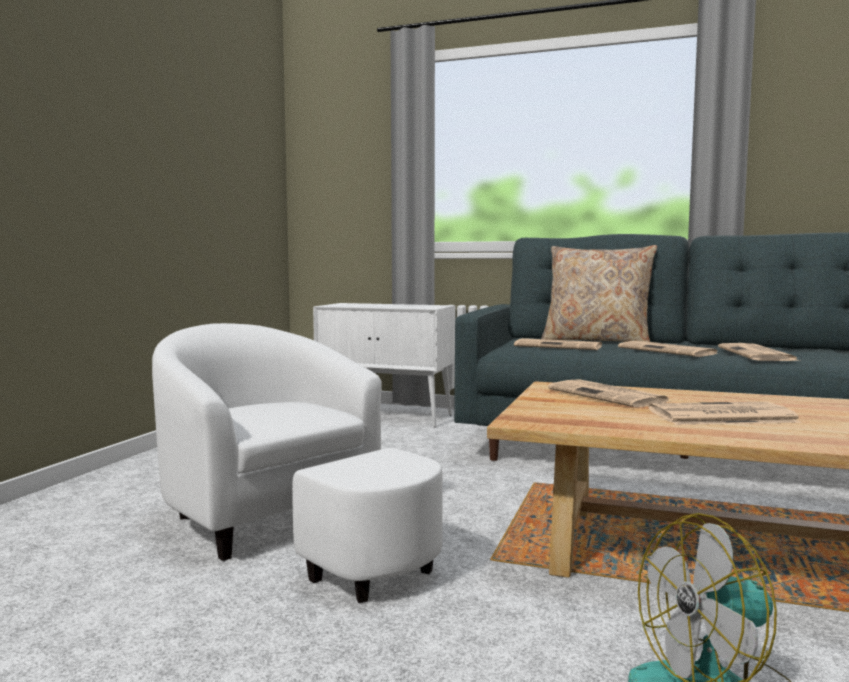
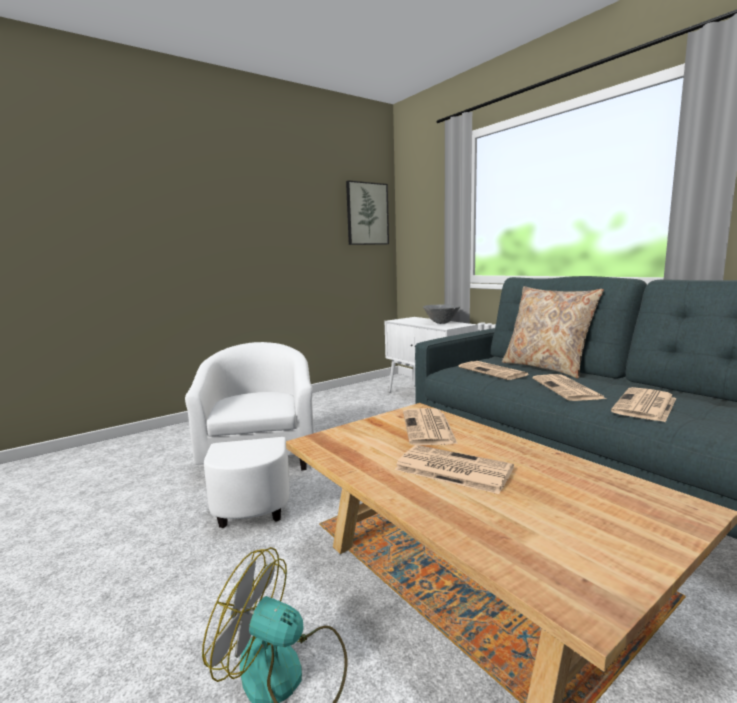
camera: 35 degrees right, 5 degrees up
none -> picture [346,180,389,245]
none -> grey bowl [423,304,460,324]

